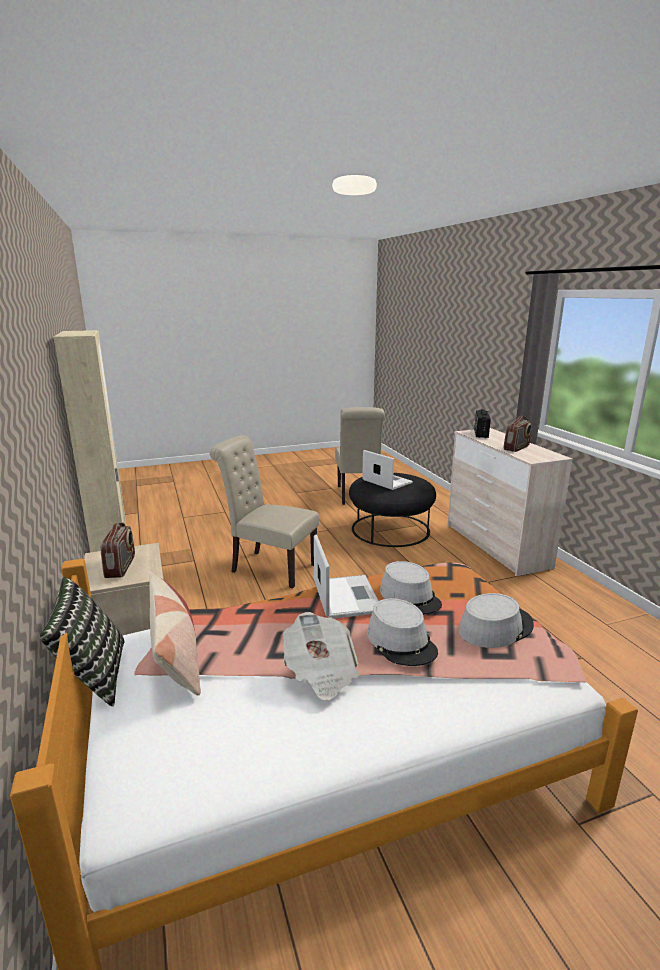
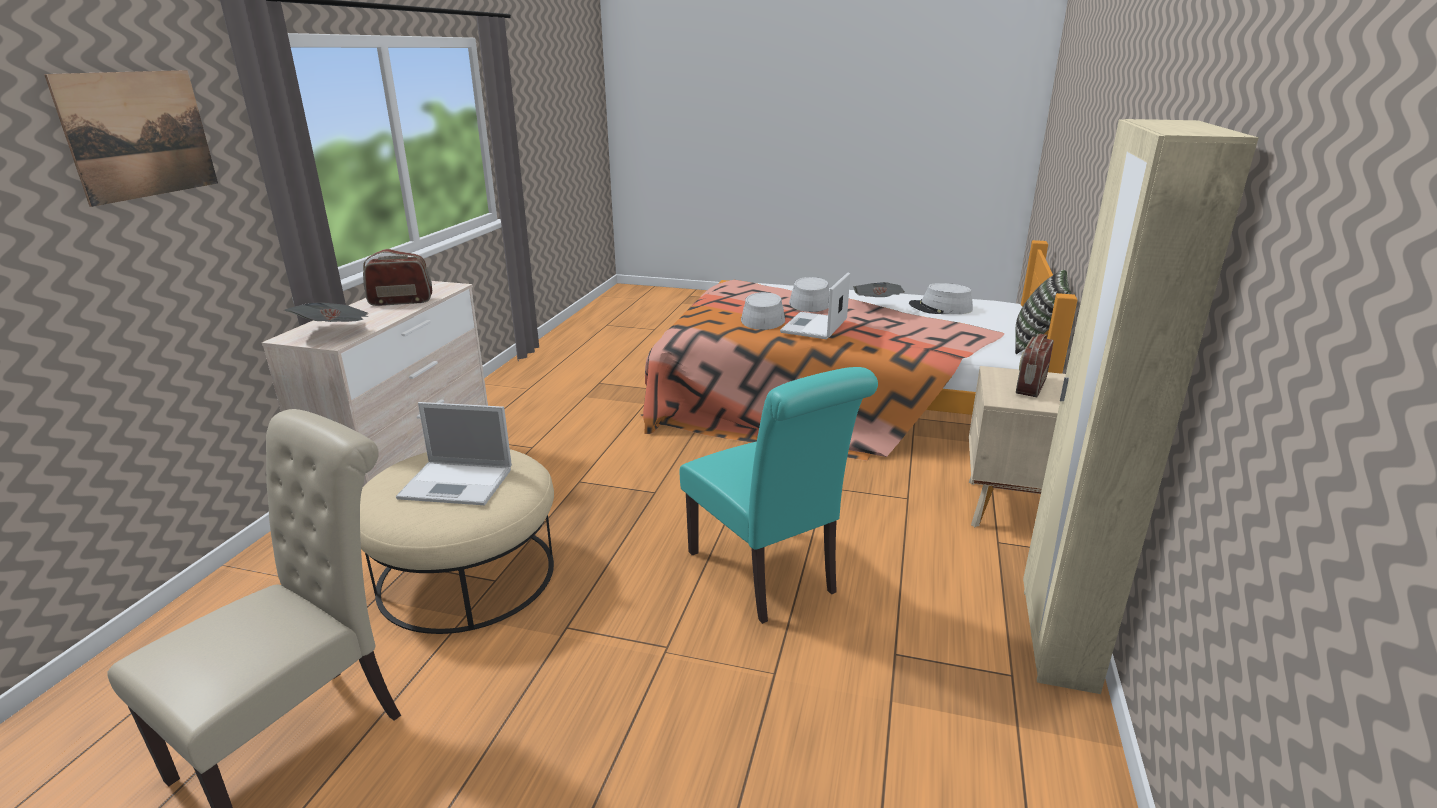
camera: 145 degrees left, 5 degrees up
pillow [149,572,201,696] -> none
beige chair [209,435,319,588] -> turquoise chair [680,367,878,624]
black ottoman [349,473,436,547] -> beige ottoman [360,449,554,634]
laptop [362,450,413,490] -> laptop turned 75 degrees counterclockwise [396,402,512,505]
grey hat [459,593,534,648] -> grey hat moved to [909,283,973,314]
radio [474,409,491,438] -> newspaper [284,302,369,322]
none -> picture [44,70,218,207]

